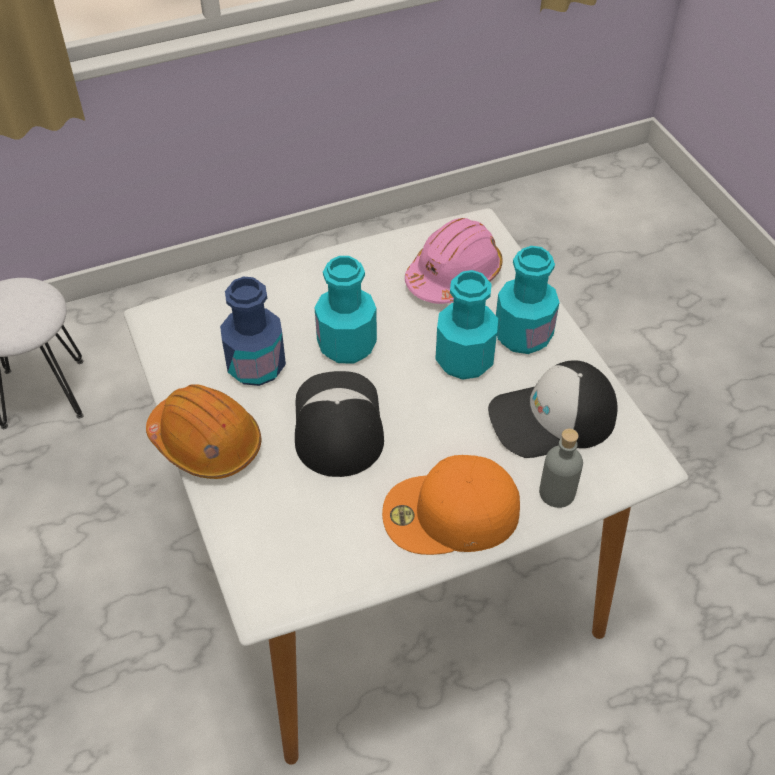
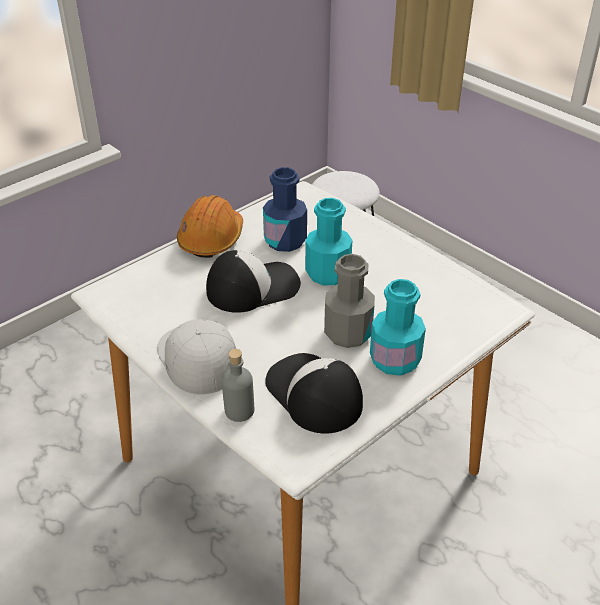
camera: 70 degrees right, 10 degrees down
orange cap [382,455,520,555] -> white cap [157,319,236,395]
pink hard hat [405,218,503,304] -> none
turquoise bottle [435,270,498,380] -> grey bottle [324,254,375,348]

